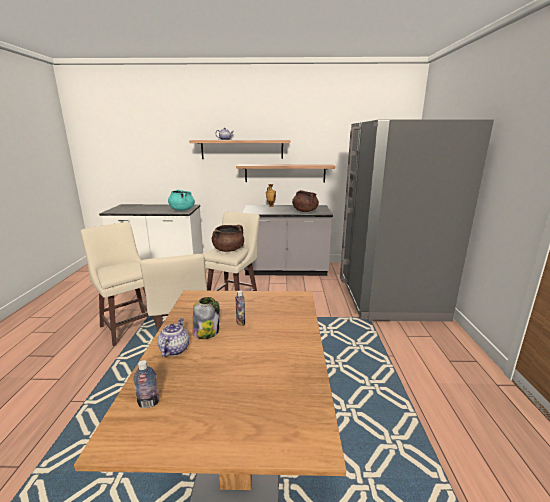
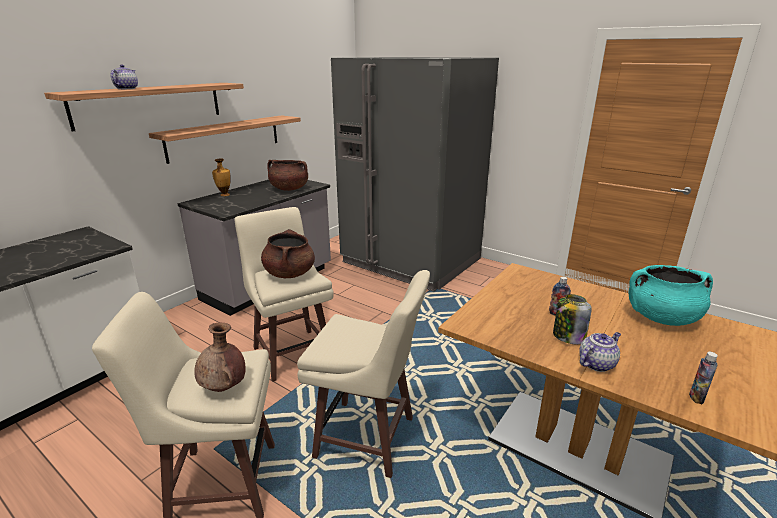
camera: 55 degrees left, 5 degrees up
teapot [157,318,189,357] -> teapot turned 105 degrees clockwise [579,332,621,372]
turquoise cooking pot [168,189,195,211] -> turquoise cooking pot moved to [629,265,713,326]
none -> brown vase [194,322,245,392]

